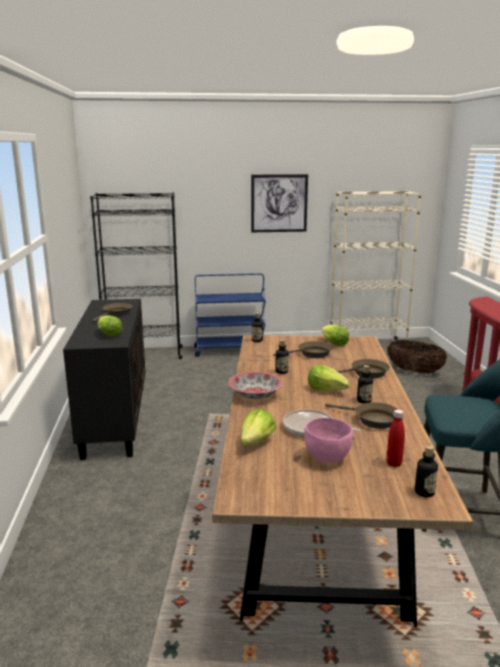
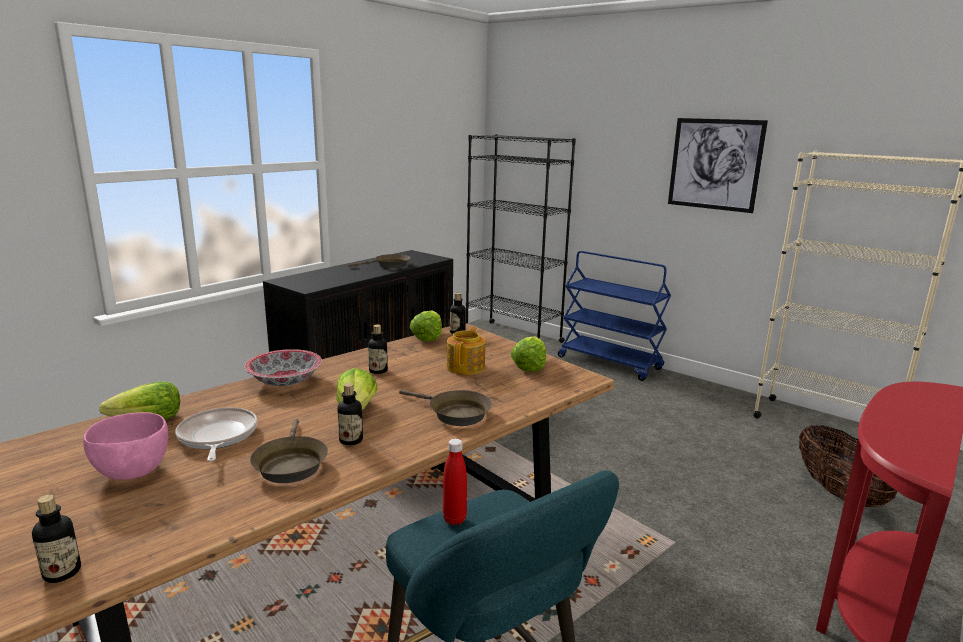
camera: 45 degrees right, 0 degrees up
lettuce [98,315,123,336] -> lettuce moved to [410,311,442,341]
brown frying pan [273,341,333,358] -> teapot [446,326,486,375]
red bottle [386,409,405,467] -> red bottle moved to [443,439,467,525]

